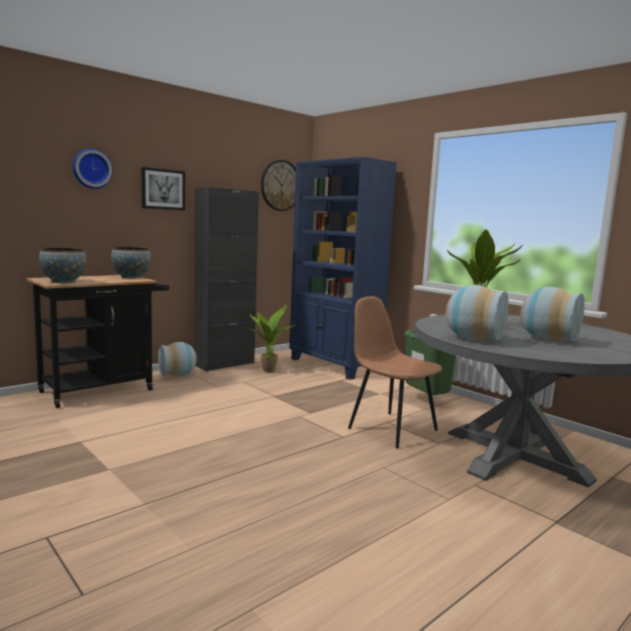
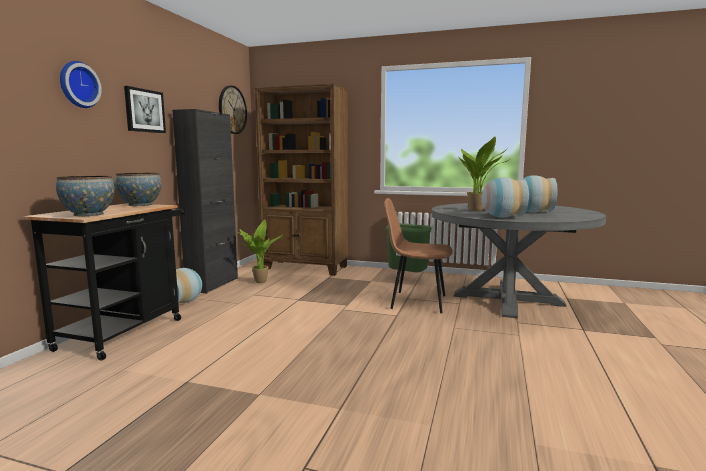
camera: 30 degrees left, 0 degrees up
blue bookcase [289,157,397,380] -> brown bookcase [255,83,348,276]

